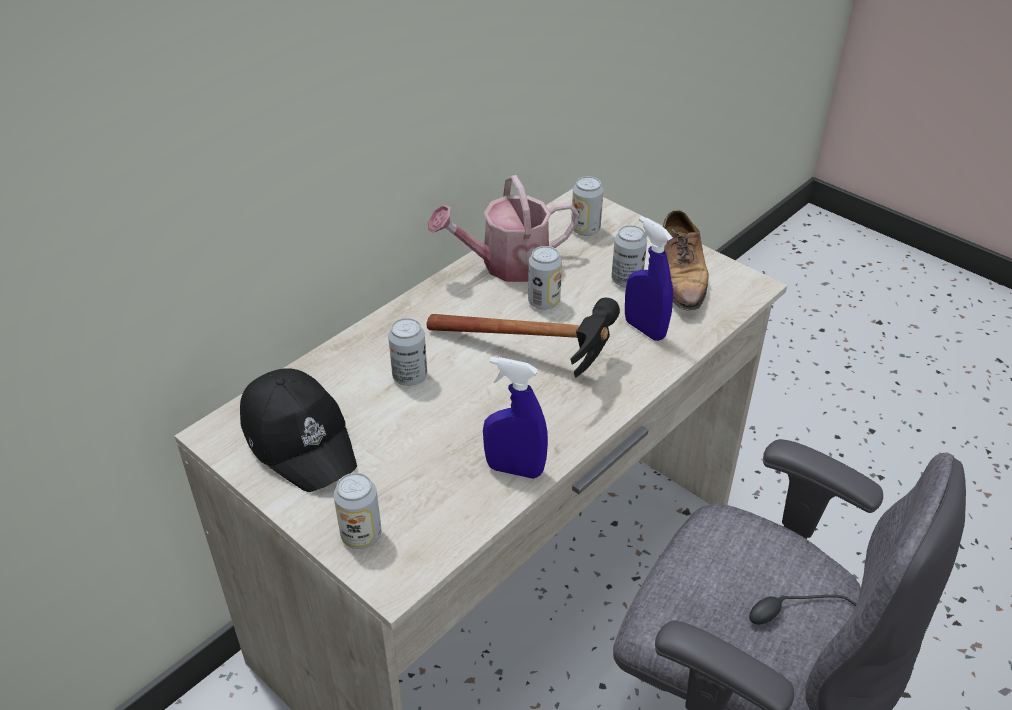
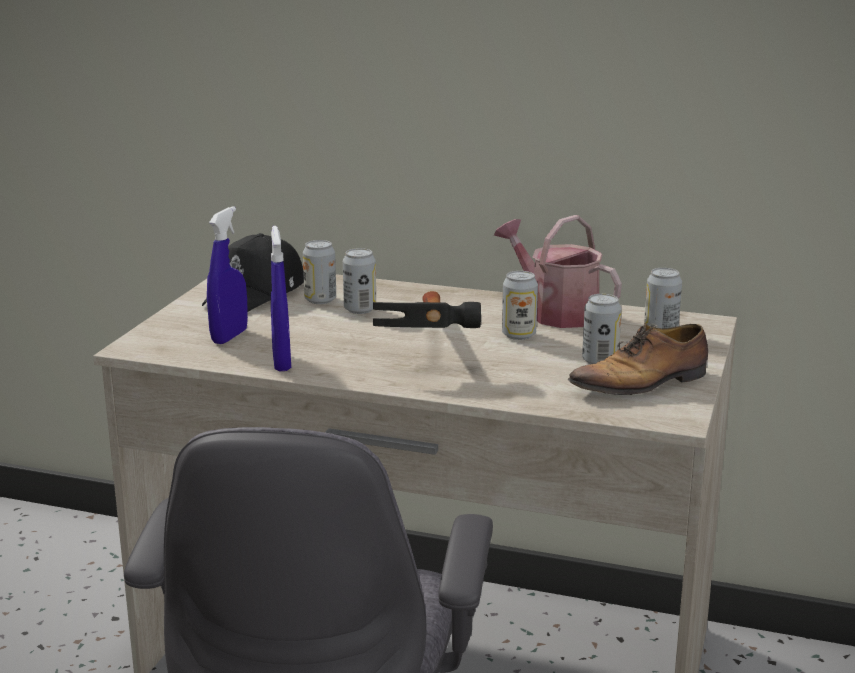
camera: 65 degrees right, 20 degrees down
can [334,473,382,549] -> can moved to [303,240,336,304]
blue spray bottle [625,216,673,341] -> blue spray bottle moved to [207,206,248,344]

